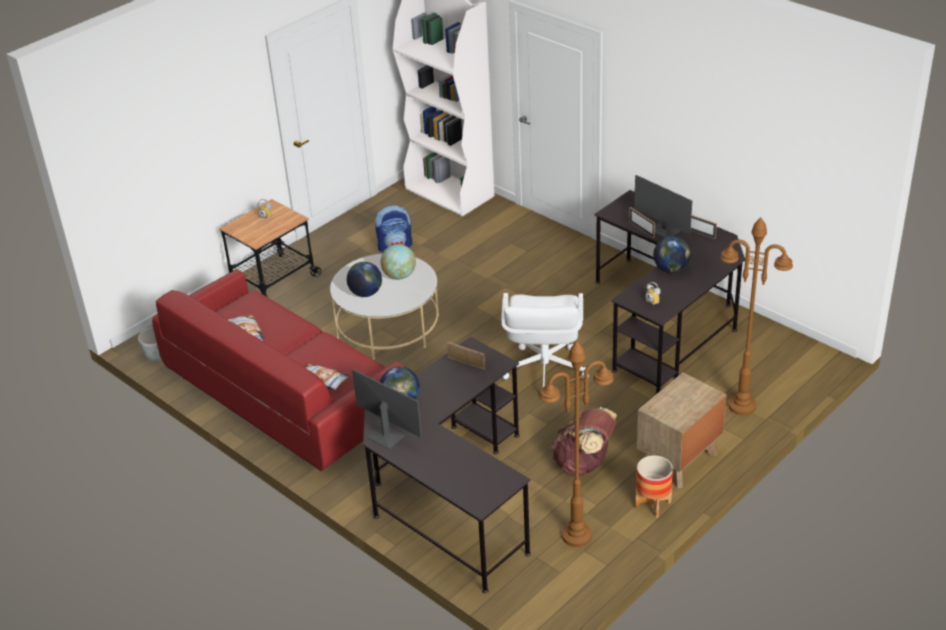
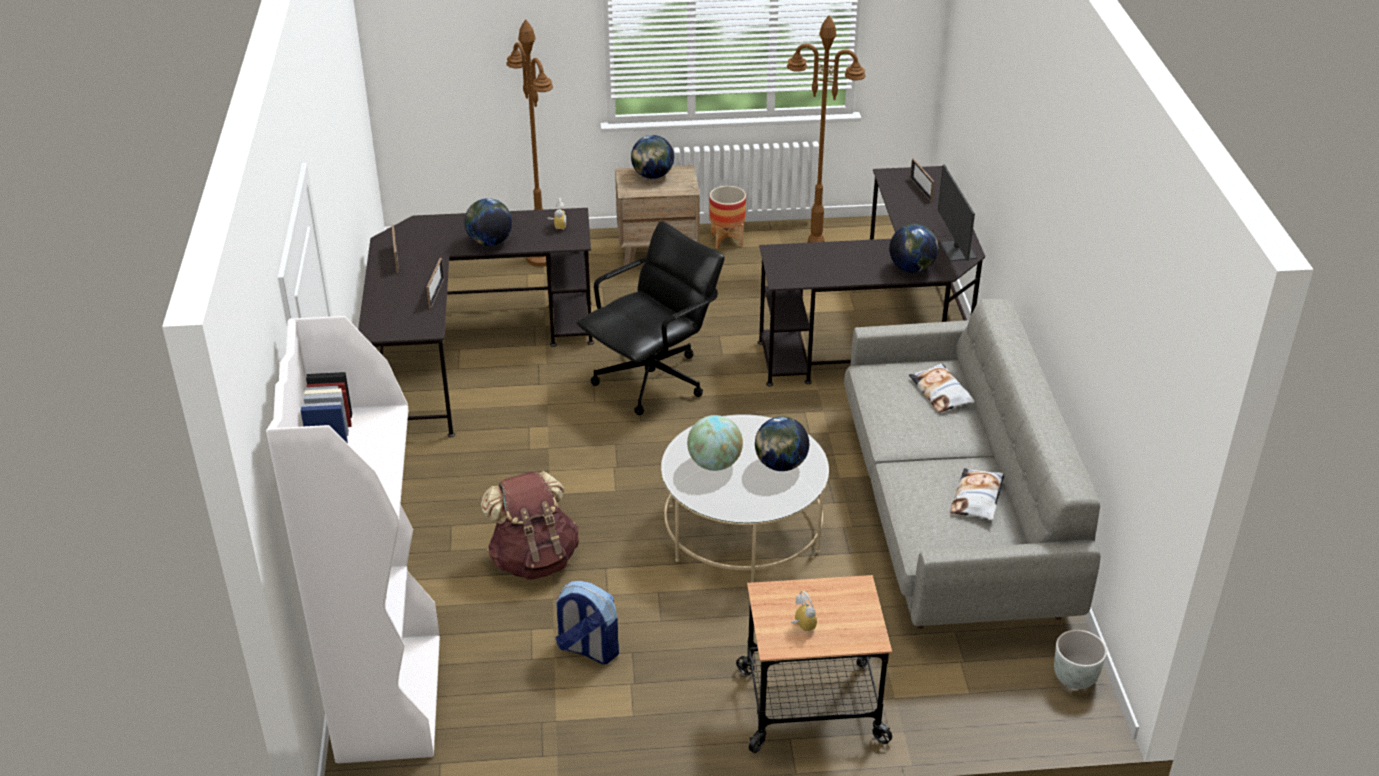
camera: 140 degrees left, 0 degrees up
red sofa [152,269,404,472] -> grey sofa [844,298,1101,629]
picture frame [447,342,485,370] -> picture frame moved to [910,158,934,202]
white office chair [501,293,589,387] -> black office chair [577,221,725,415]
brown backpack [551,407,617,476] -> brown backpack moved to [481,471,579,580]
monitor [634,175,692,238] -> none
none -> globe [631,135,674,179]

